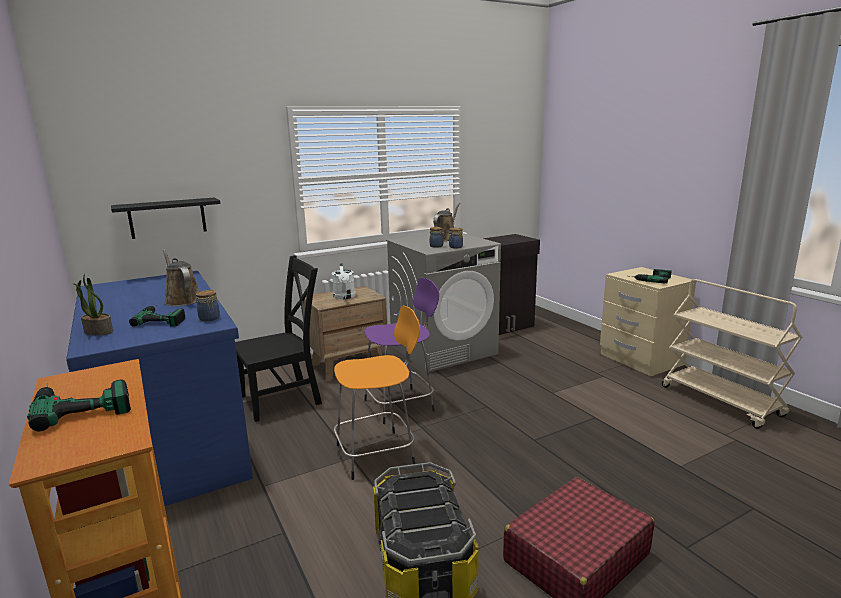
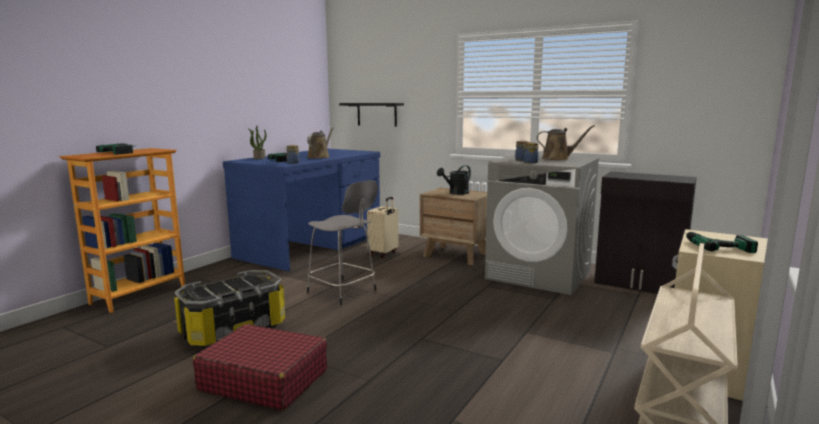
camera: 60 degrees right, 5 degrees down
black chair [235,255,322,422] -> beige suitcase [367,197,398,258]
white watering can [332,263,356,299] -> black watering can [437,165,471,195]
orange stool [334,306,420,480] -> grey stool [307,180,378,305]
purple stool [364,278,439,424] -> none

